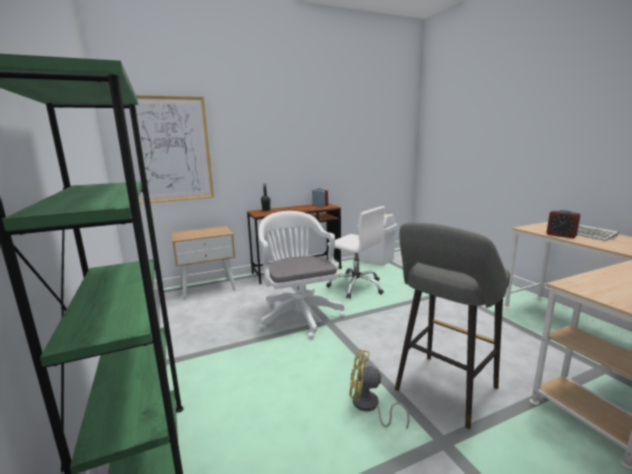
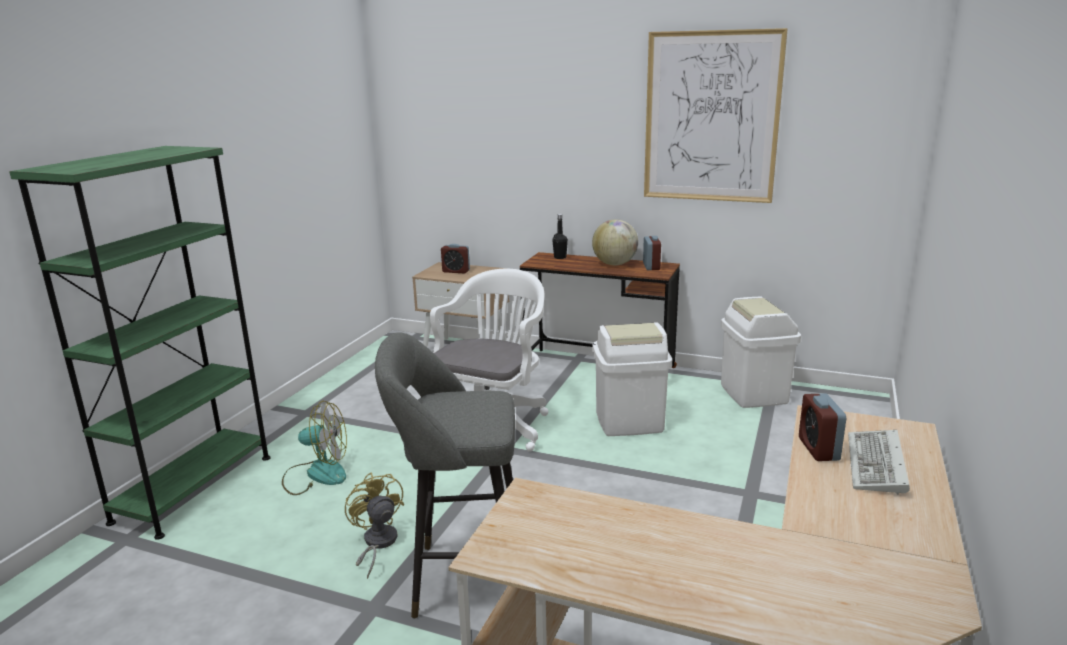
camera: 45 degrees right, 5 degrees up
picture [124,95,214,204] -> picture moved to [644,28,788,203]
white office chair [326,206,385,299] -> white trash can [592,322,672,436]
none -> fan [282,401,347,495]
none -> alarm clock [441,244,470,274]
none -> globe [592,219,638,265]

